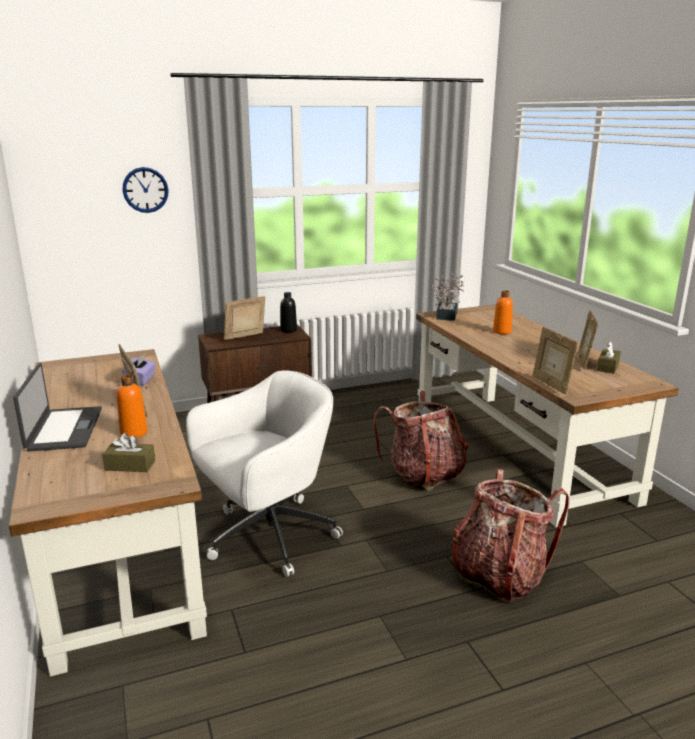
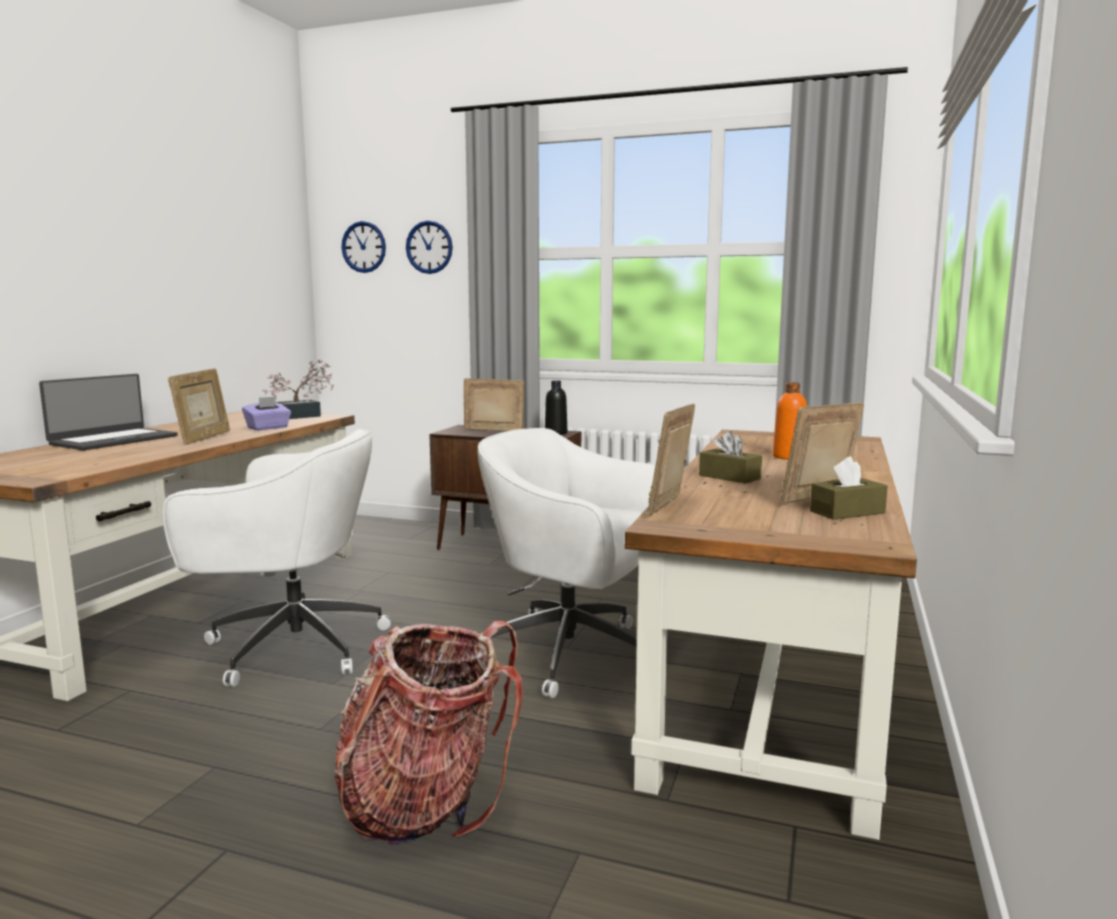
camera: 40 degrees right, 10 degrees down
brown tissue box [102,433,155,472] -> brown tissue box moved to [699,431,762,484]
orange bottle [117,375,147,438] -> none
backpack [374,391,468,491] -> white office chair [478,428,656,698]
potted plant [432,273,464,321] -> potted plant moved to [263,359,334,419]
none -> wall clock [342,221,386,273]

